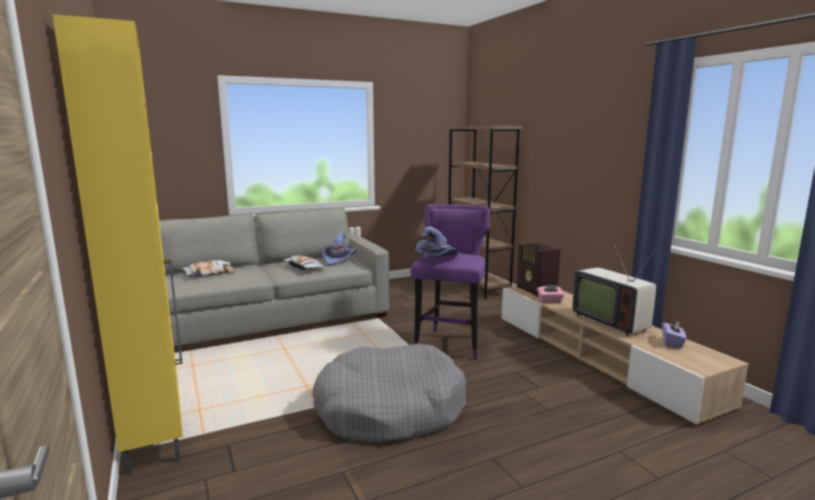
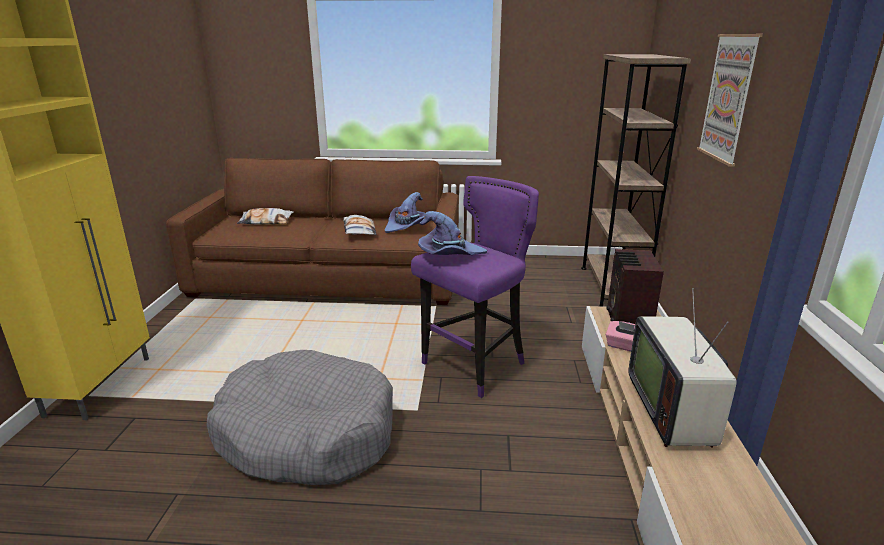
camera: 30 degrees right, 10 degrees up
grey sofa [159,208,390,346] -> brown sofa [166,158,458,305]
purple tissue box [662,321,686,348] -> none
none -> picture [697,34,763,167]

